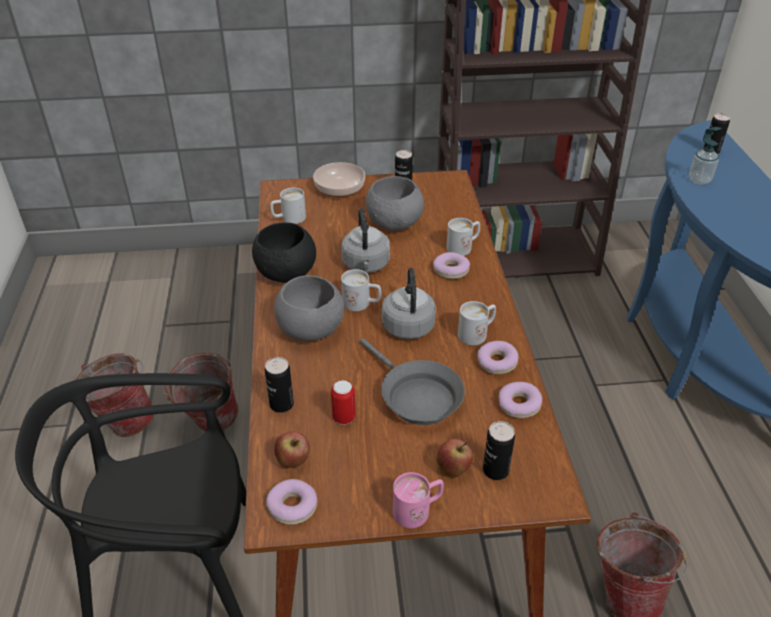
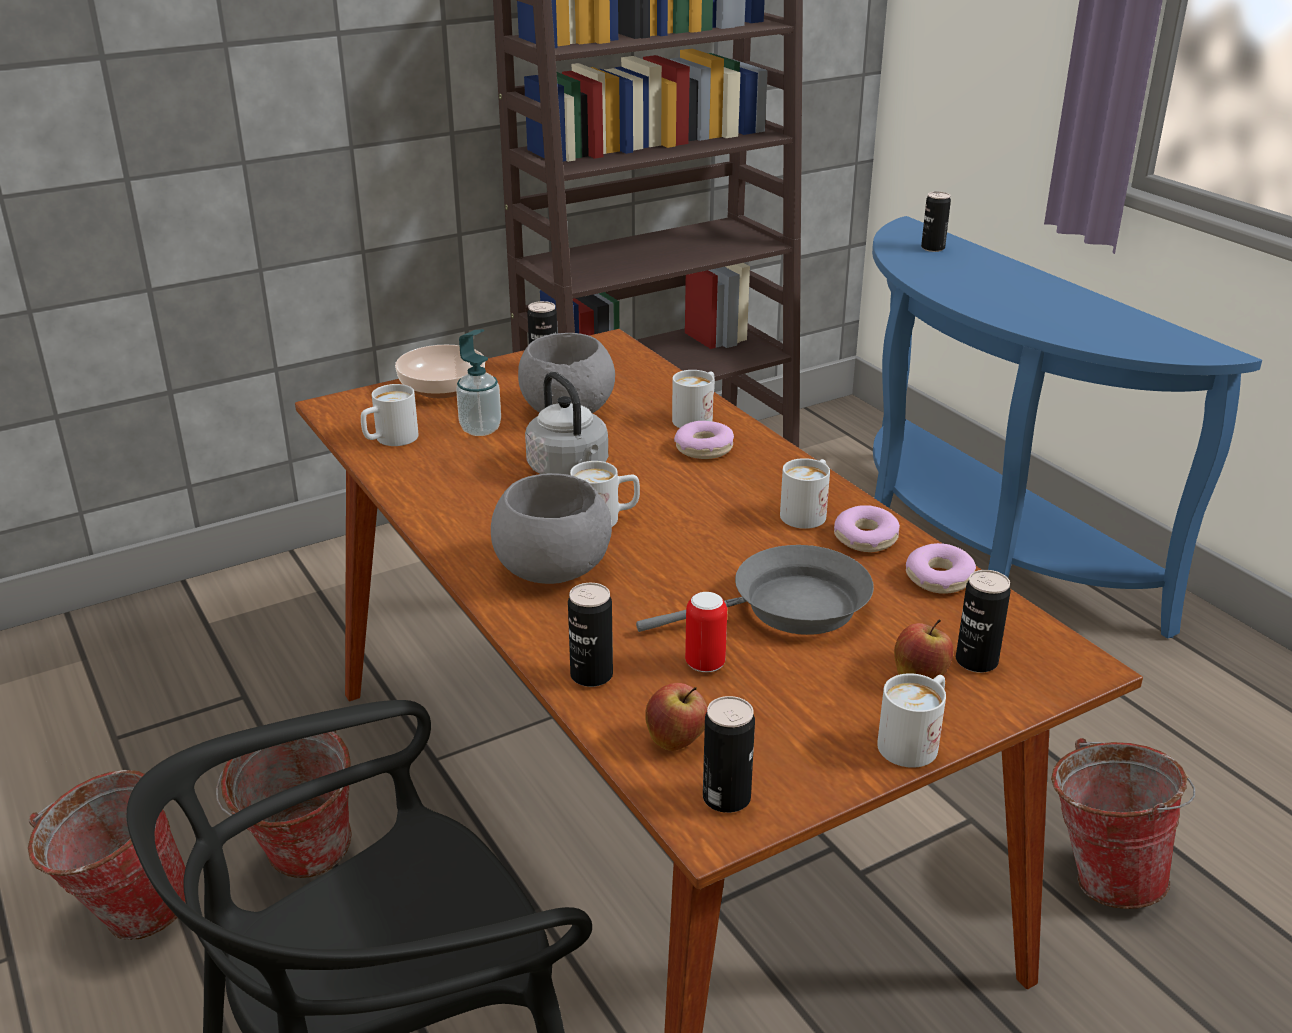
camera: 25 degrees left, 10 degrees down
black bowl [252,222,316,283] -> none
donut [266,479,317,525] -> can [703,696,755,813]
grey frying pan [360,338,465,425] -> grey frying pan turned 45 degrees counterclockwise [636,545,874,635]
grey kettle [382,268,436,339] -> none
pink mug [393,472,444,528] -> white mug [877,673,946,768]
soap dispenser [689,127,722,185] -> soap dispenser moved to [456,329,501,436]

